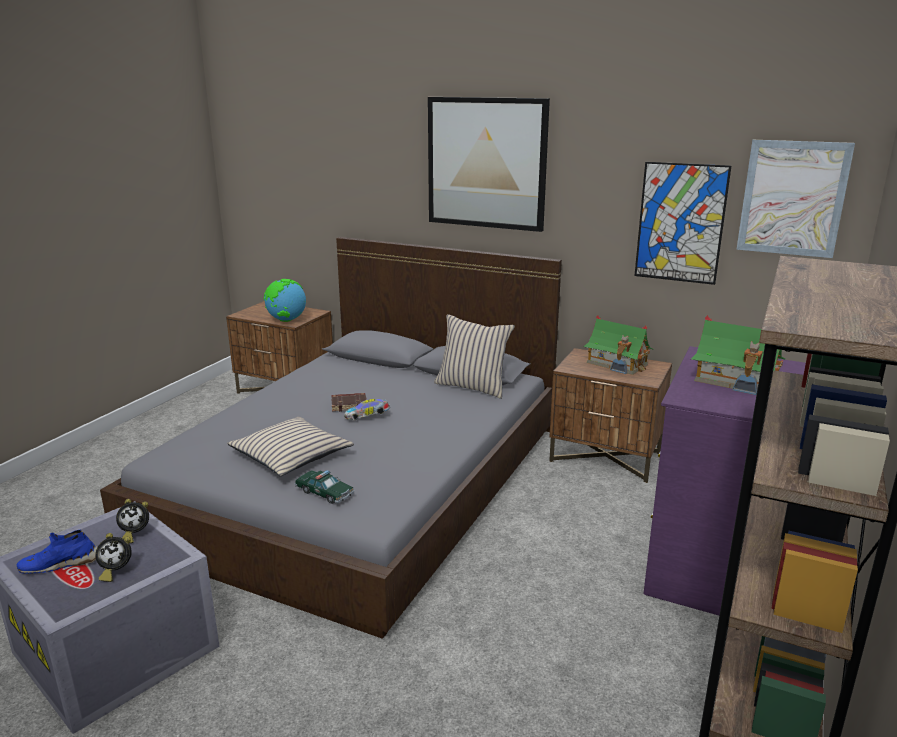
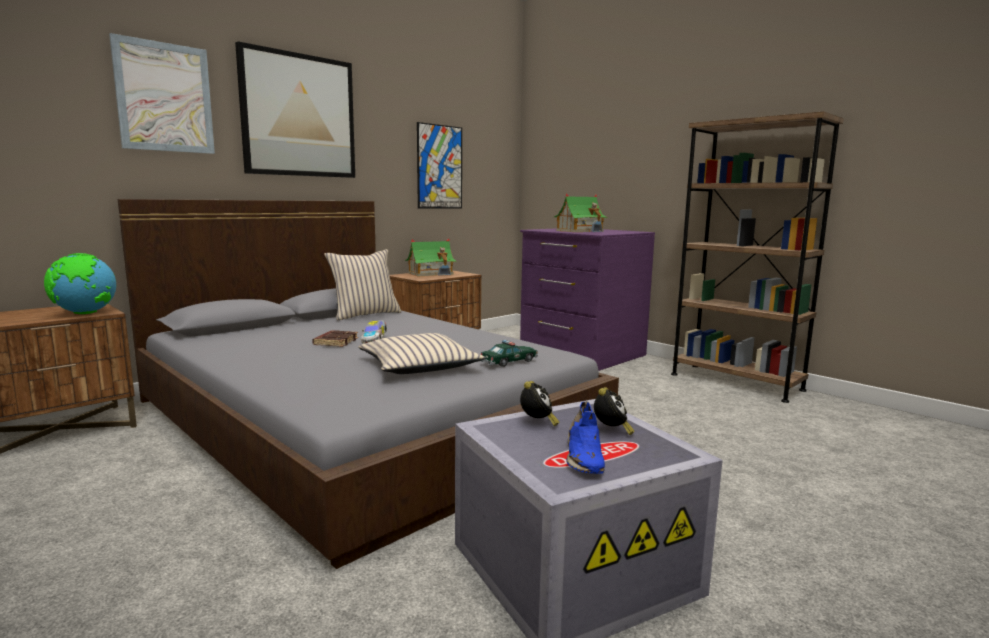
camera: 70 degrees left, 10 degrees down
picture [736,140,855,258] -> picture moved to [109,33,215,154]

